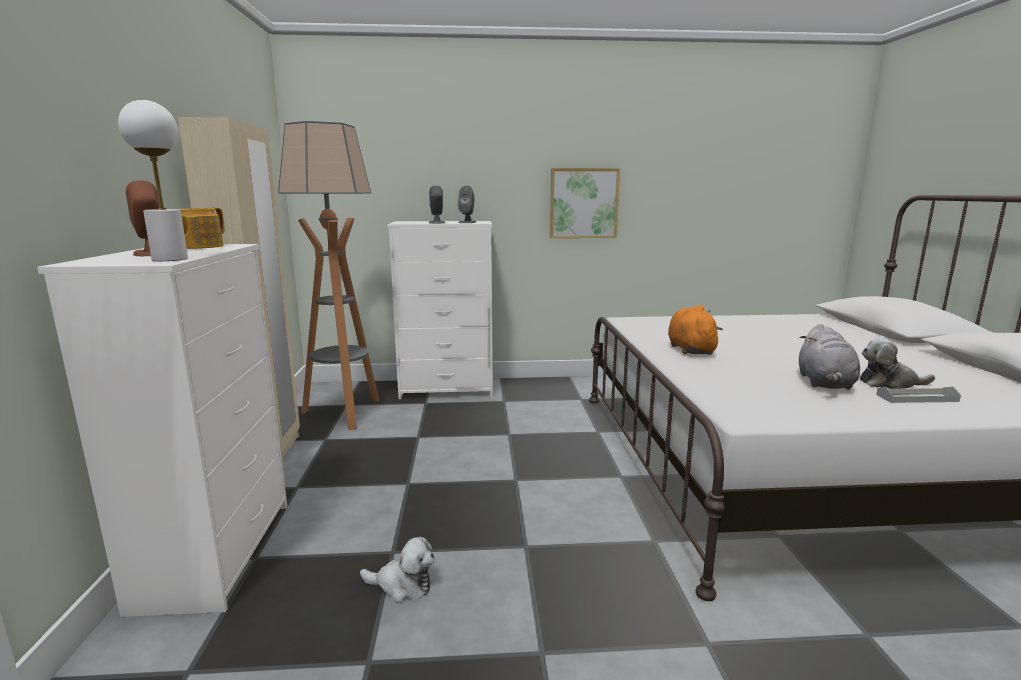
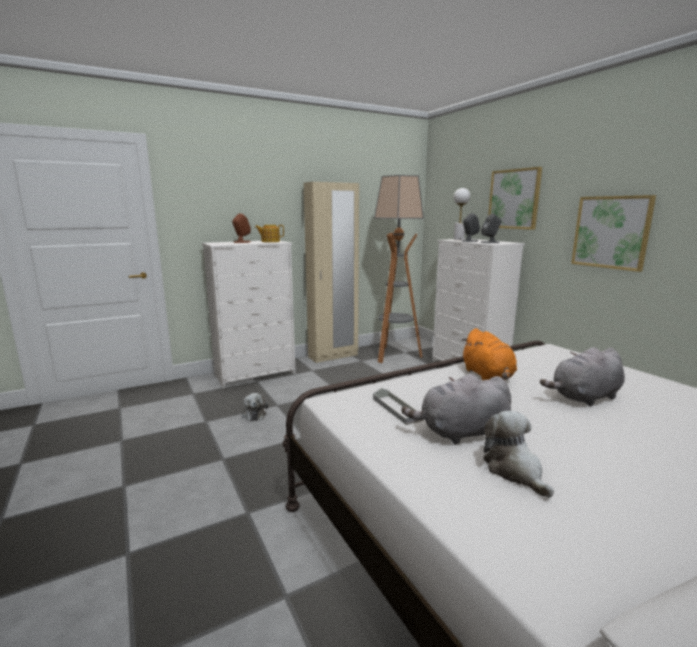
camera: 65 degrees right, 0 degrees up
white table lamp [118,100,188,261] -> white table lamp moved to [454,188,470,240]
orange plush toy [668,305,723,355] -> orange plush toy turned 105 degrees clockwise [461,328,517,380]
grey tray [876,386,961,403] -> grey tray moved to [373,388,423,425]
none -> picture [488,167,542,230]
none -> grey plush toy [540,347,625,406]

